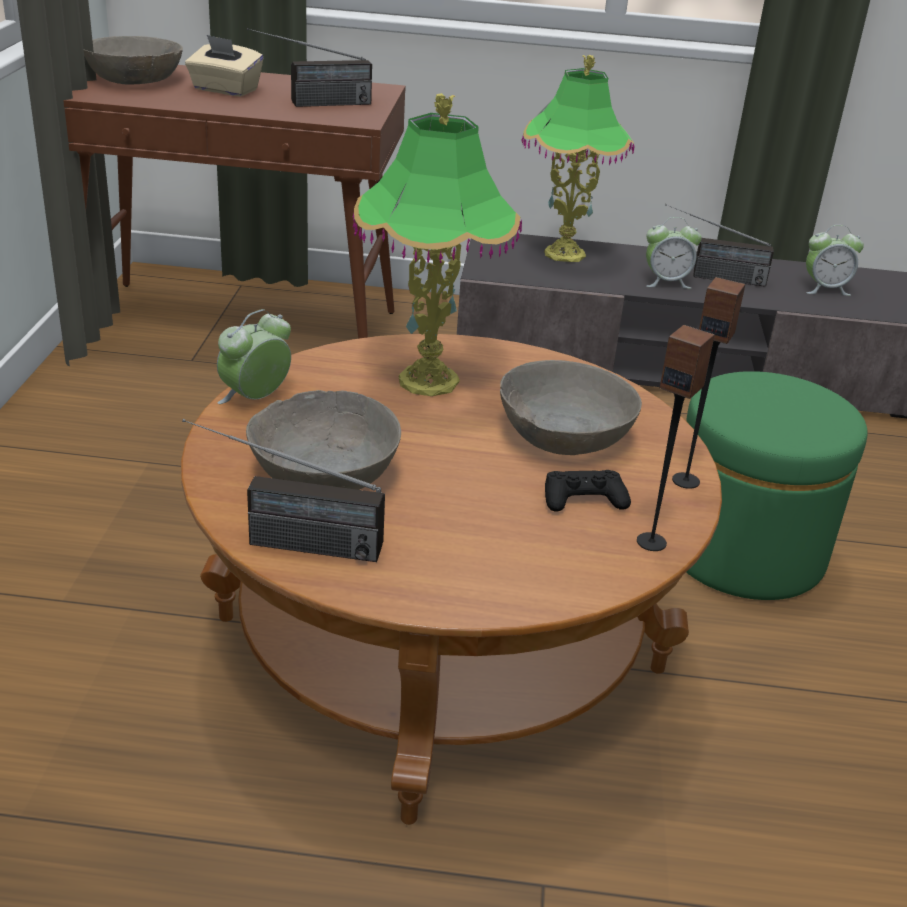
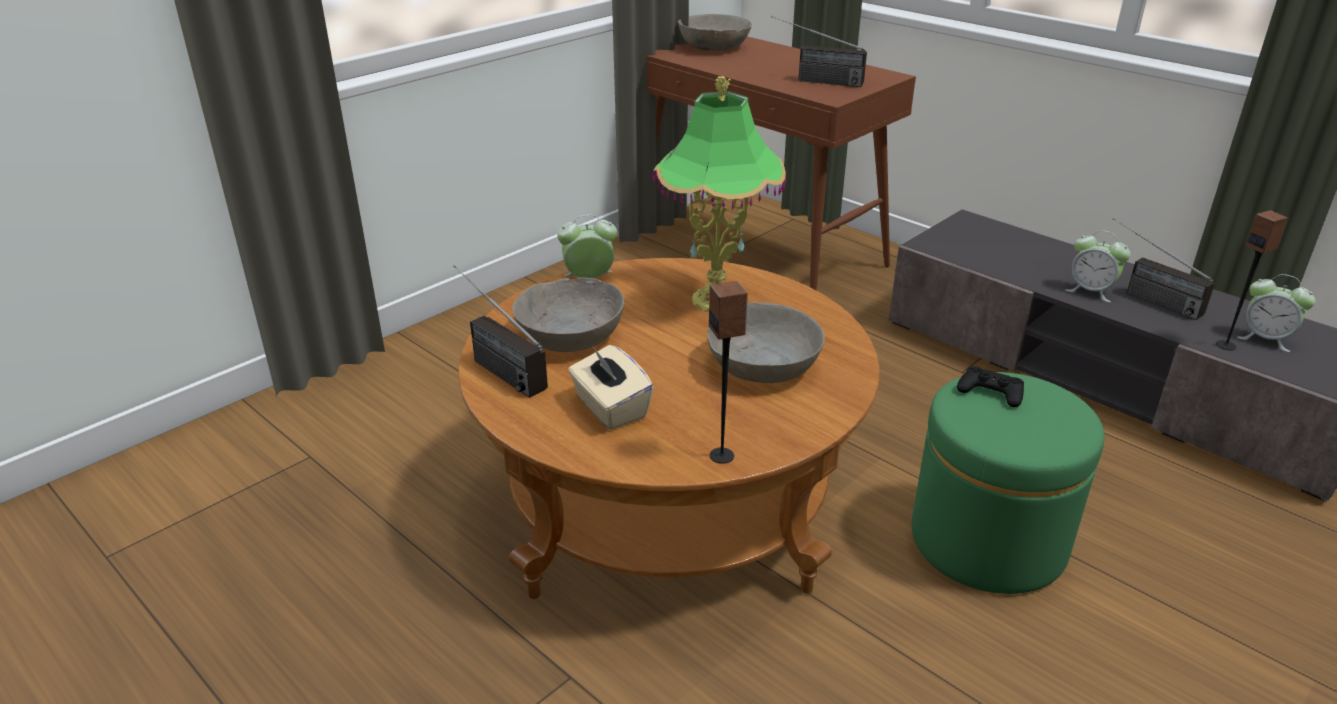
camera: 40 degrees right, 0 degrees up
beige tissue box [185,35,263,97] -> beige tissue box moved to [568,345,654,430]
table lamp [521,55,634,262] -> none
black game controller [545,470,631,512] -> black game controller moved to [957,366,1024,407]
speaker [672,277,745,489] -> speaker moved to [1216,210,1288,350]

